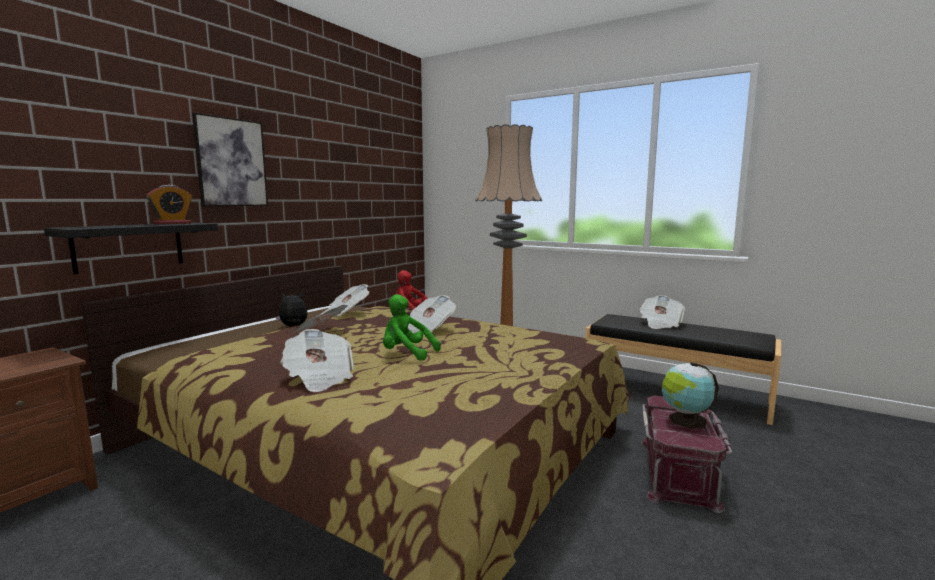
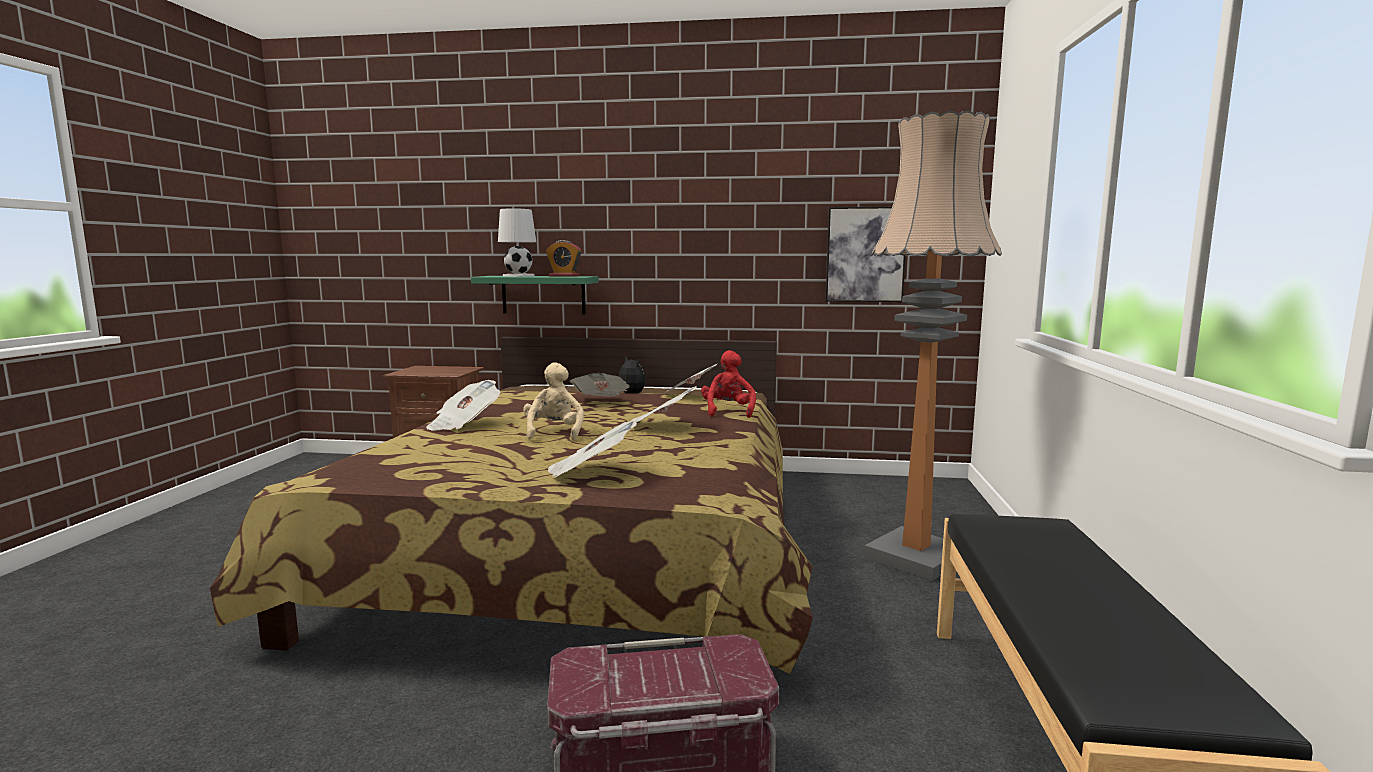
camera: 65 degrees right, 0 degrees up
black shelf [44,222,218,274] -> green shelf [471,276,599,315]
picture [192,112,268,206] -> picture moved to [825,207,906,302]
green plush toy [383,294,441,360] -> beige plush toy [523,362,584,441]
newspaper [639,295,685,329] -> newspaper moved to [548,421,637,478]
globe [662,362,719,429] -> none
none -> white table lamp [498,208,536,277]

